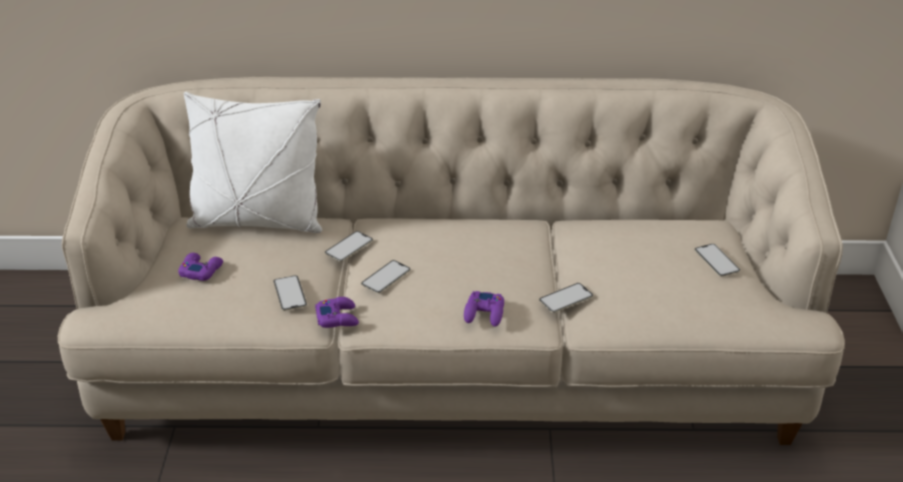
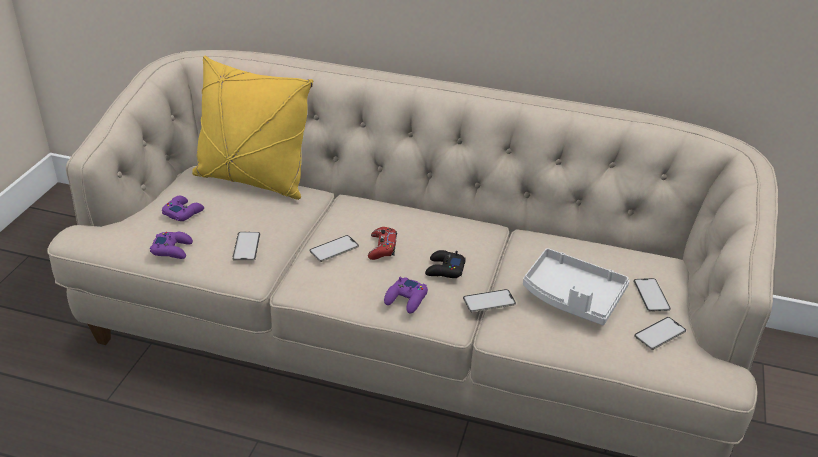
camera: 15 degrees right, 0 degrees up
white pillow [184,92,322,233] -> yellow pillow [192,56,313,200]
purple game controller [315,297,359,328] -> purple game controller moved to [150,232,193,259]
phone [325,231,373,262] -> phone moved to [634,317,686,350]
none -> red game controller [368,227,397,260]
none -> black game controller [425,250,466,278]
none -> grey tray [523,248,630,325]

